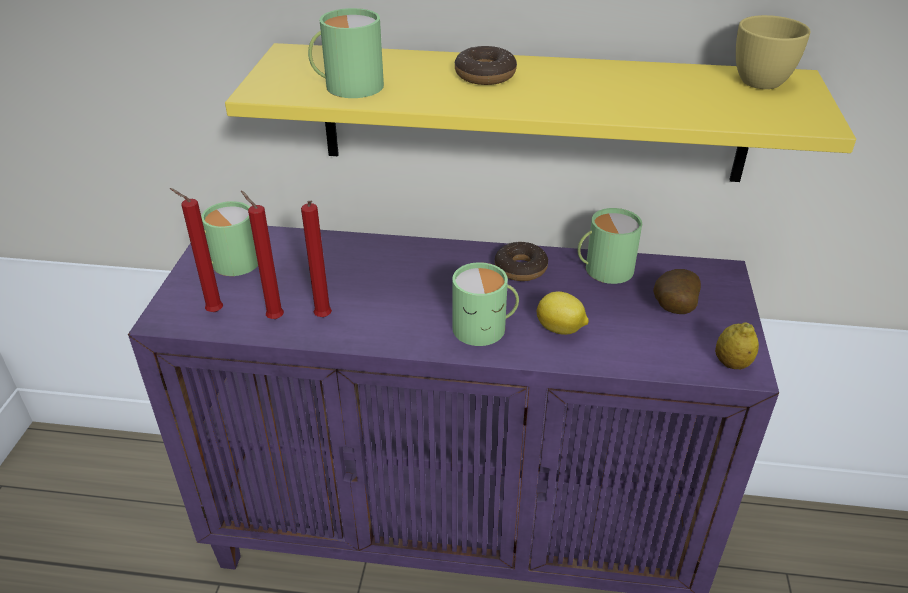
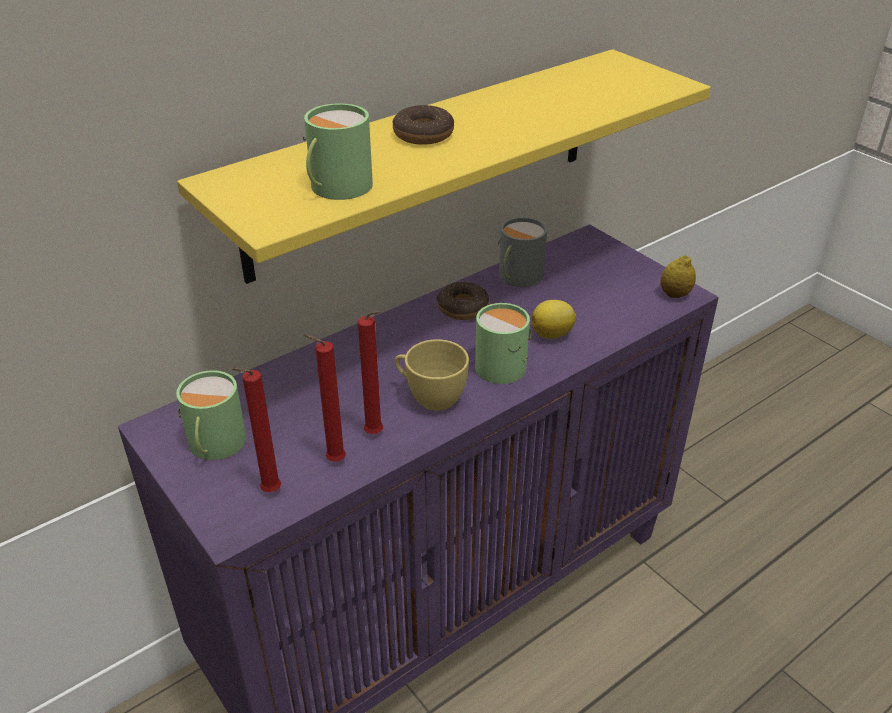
camera: 45 degrees left, 0 degrees up
green mug [578,208,642,284] -> grey mug [498,217,547,287]
potato [653,269,701,314] -> none
yellow cup [736,15,811,89] -> yellow cup moved to [395,339,469,411]

